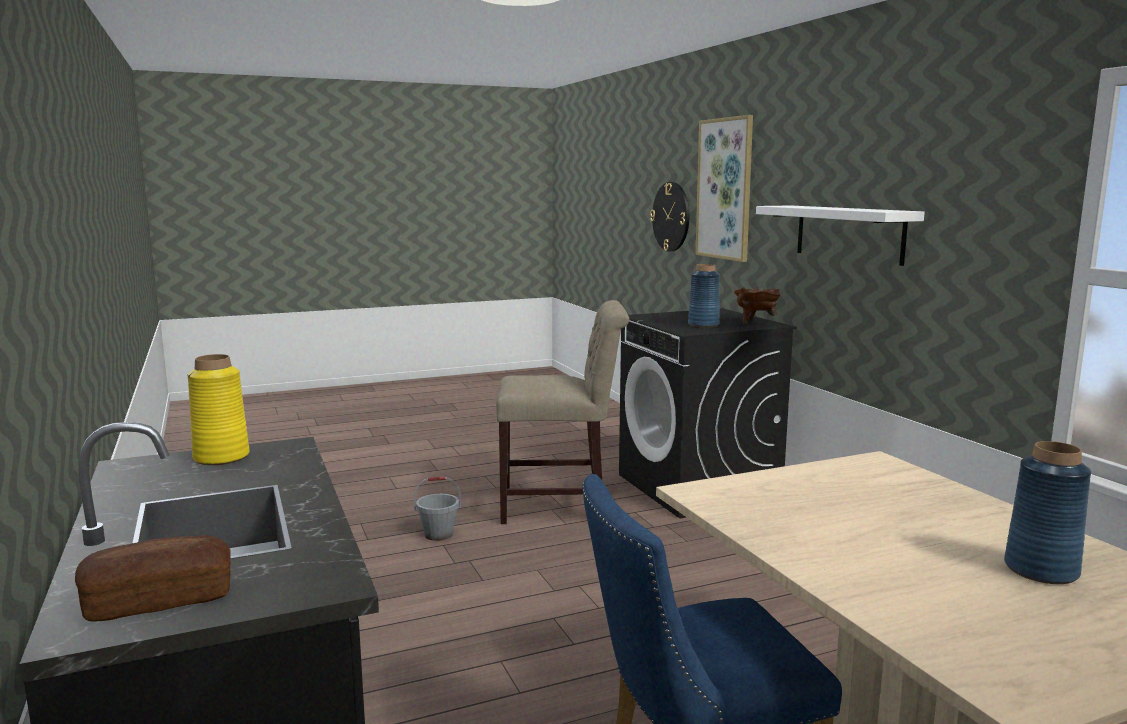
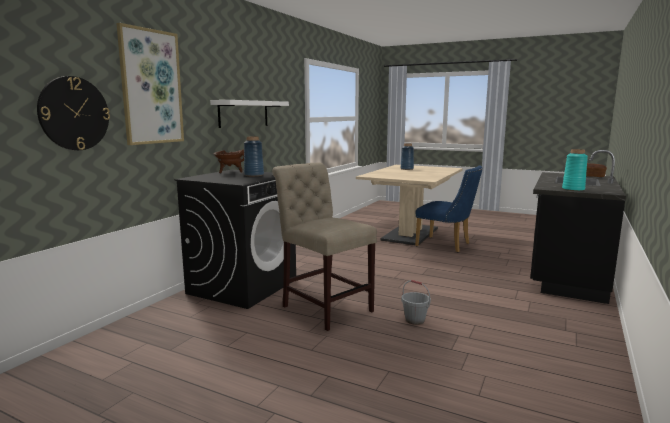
camera: 130 degrees left, 0 degrees up
yellow vase [187,354,250,465] -> turquoise vase [562,149,588,191]

